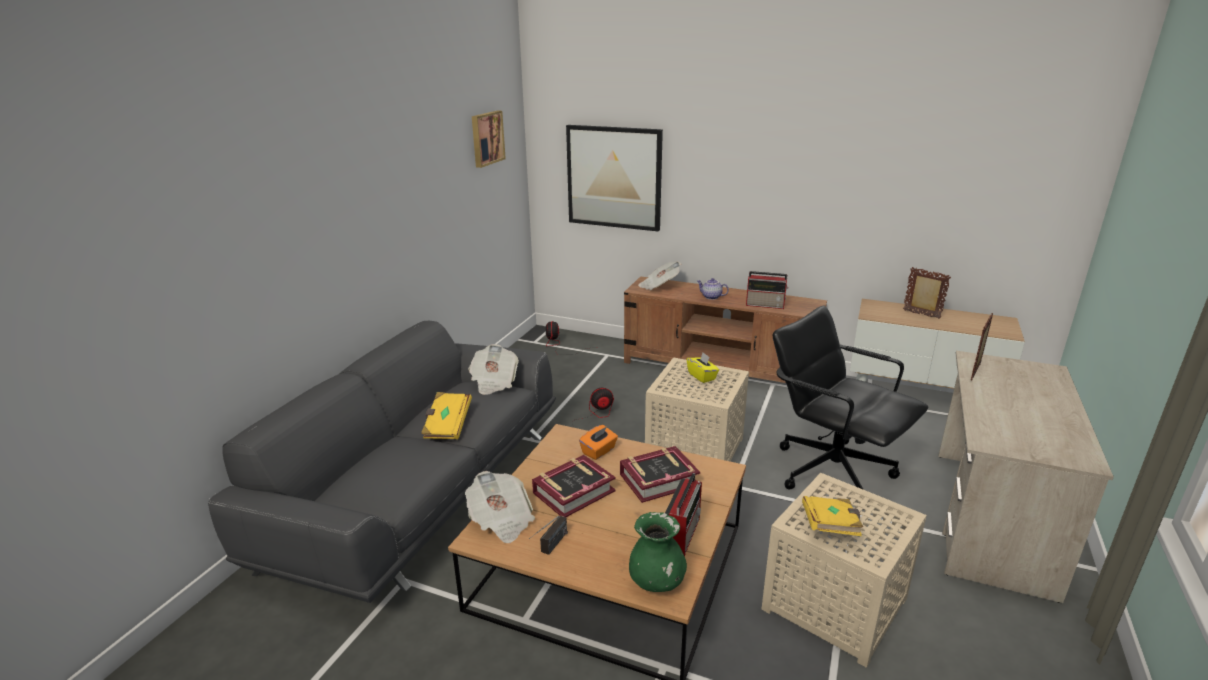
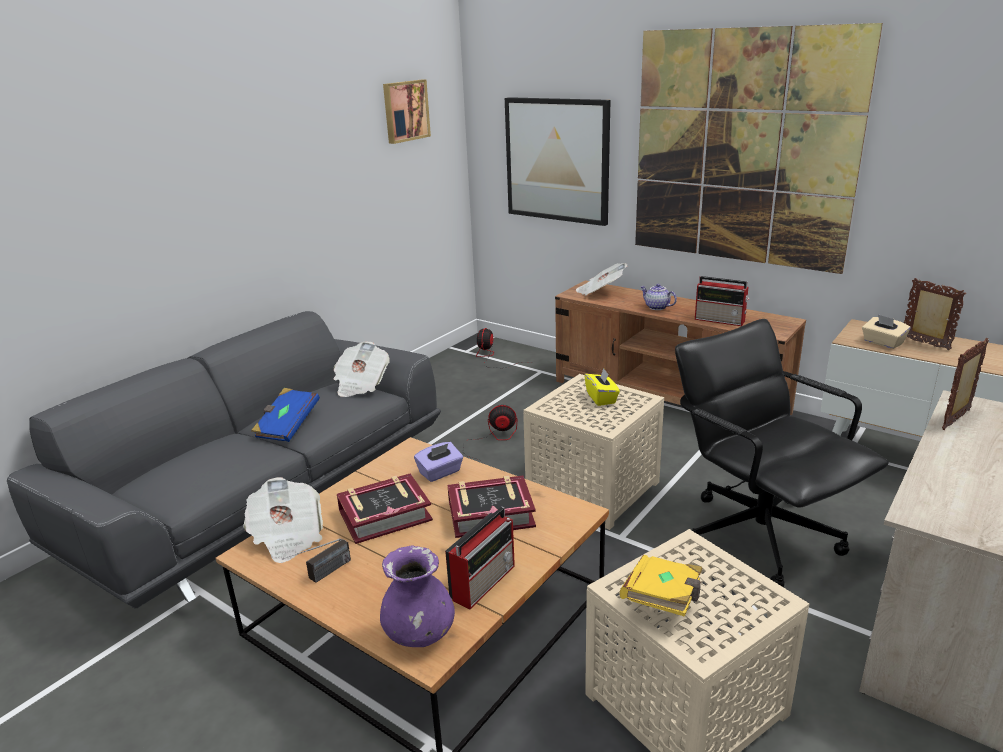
camera: 15 degrees right, 0 degrees up
yellow book [421,392,472,439] -> blue book [251,388,320,442]
orange tissue box [579,425,618,460] -> purple tissue box [414,442,463,482]
green vase [629,512,687,592] -> purple vase [380,545,455,647]
none -> picture [635,23,883,274]
none -> beige tissue box [862,314,910,349]

